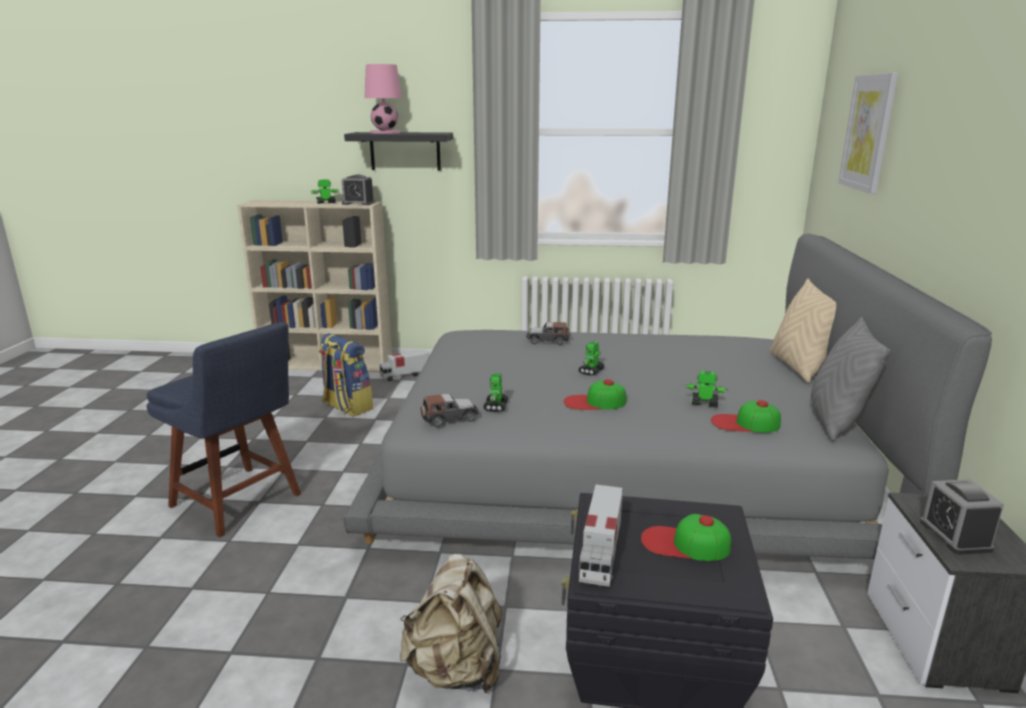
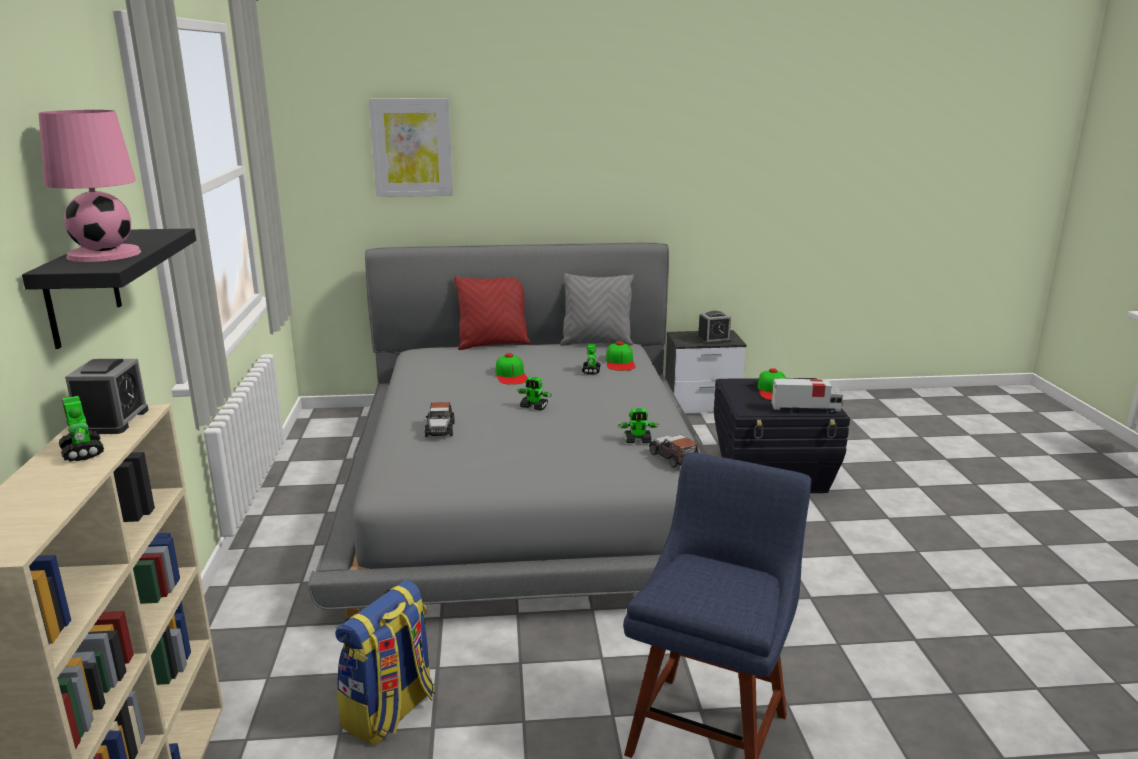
camera: 100 degrees left, 0 degrees up
toy truck [379,350,430,381] -> none
beige backpack [400,554,502,693] -> none
cap [564,379,626,410] -> cap moved to [496,353,528,385]
beige pillow [769,278,836,383] -> red pillow [454,276,531,350]

